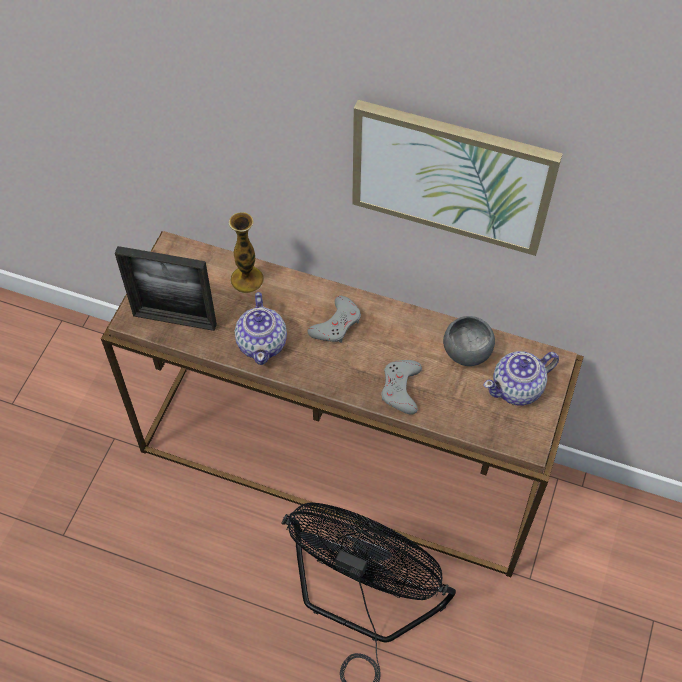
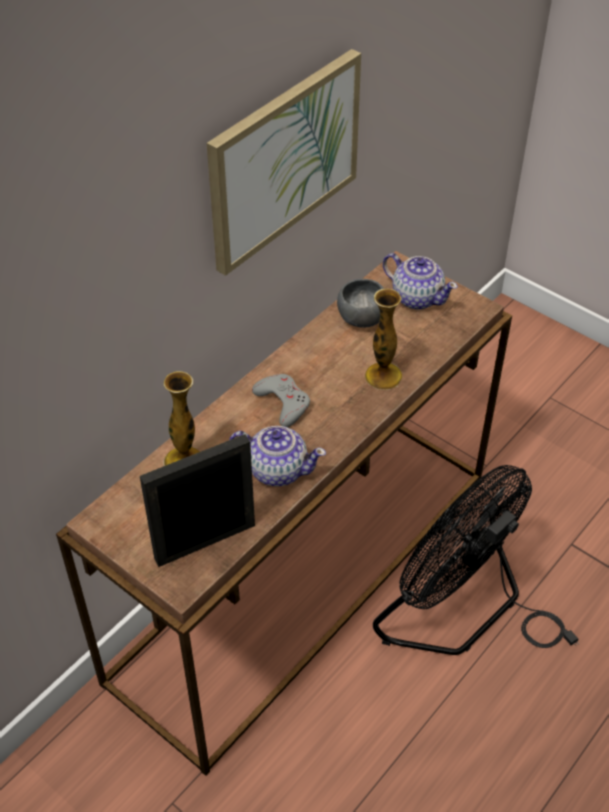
camera: 70 degrees left, 10 degrees down
picture frame [115,246,217,331] -> picture frame turned 150 degrees counterclockwise [140,434,255,567]
grey game controller [381,360,422,415] -> vase [365,289,402,390]
teapot [484,351,559,406] -> teapot turned 45 degrees counterclockwise [383,253,458,310]

